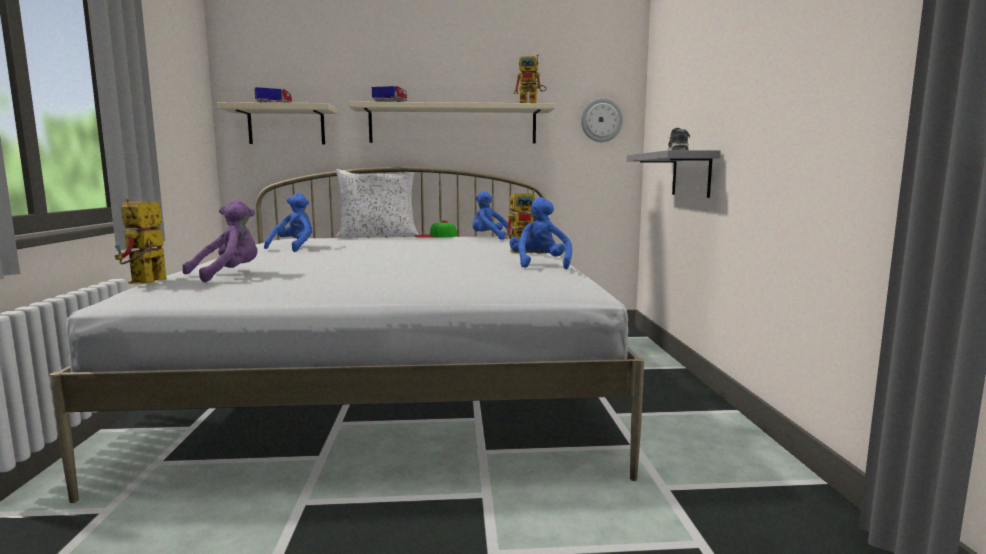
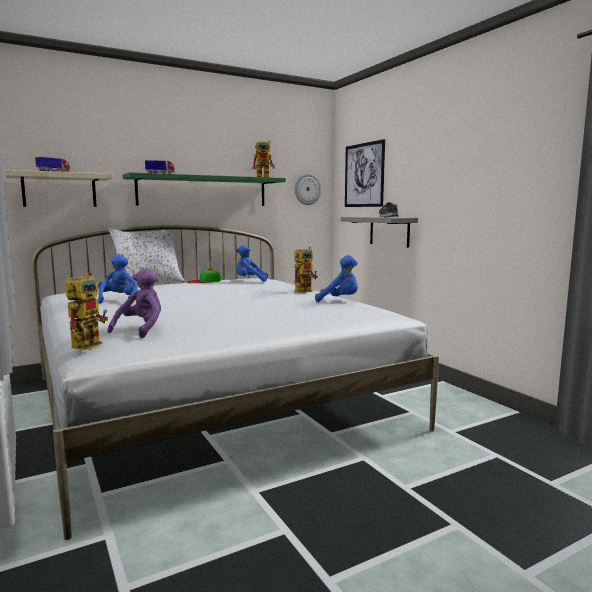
camera: 25 degrees left, 0 degrees up
toy robot [115,198,167,284] -> toy robot turned 150 degrees counterclockwise [65,272,108,350]
beige shelf [348,101,556,143] -> green shelf [123,172,286,206]
blue plush toy [510,197,572,269] -> blue plush toy turned 135 degrees clockwise [315,255,358,302]
none -> picture [345,139,385,207]

